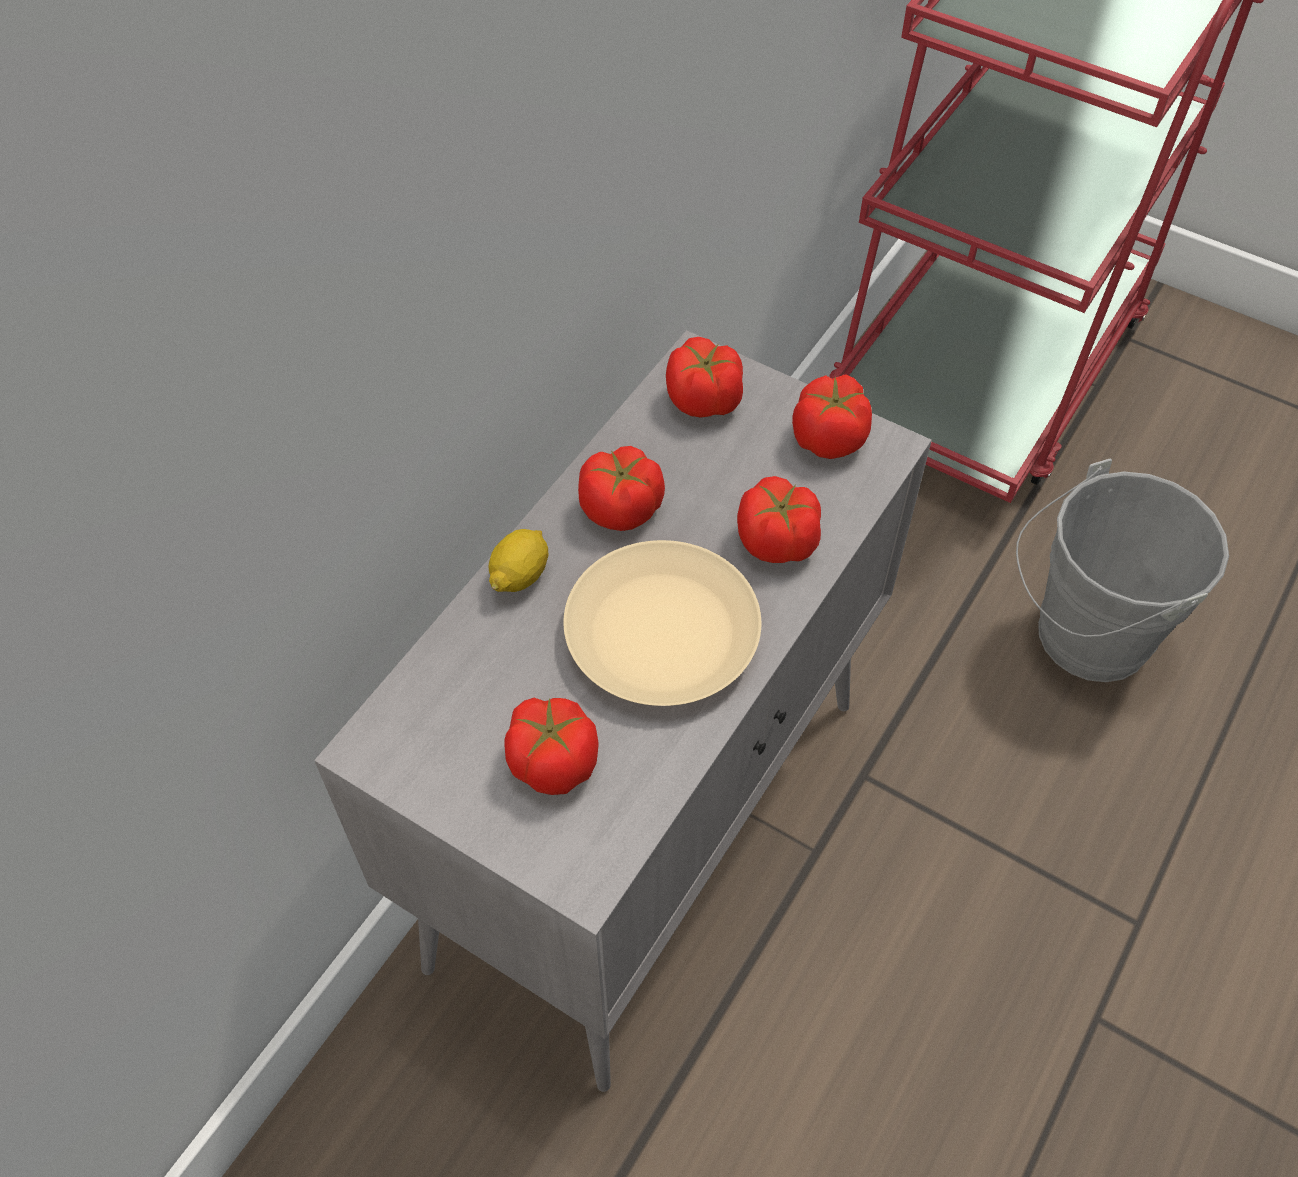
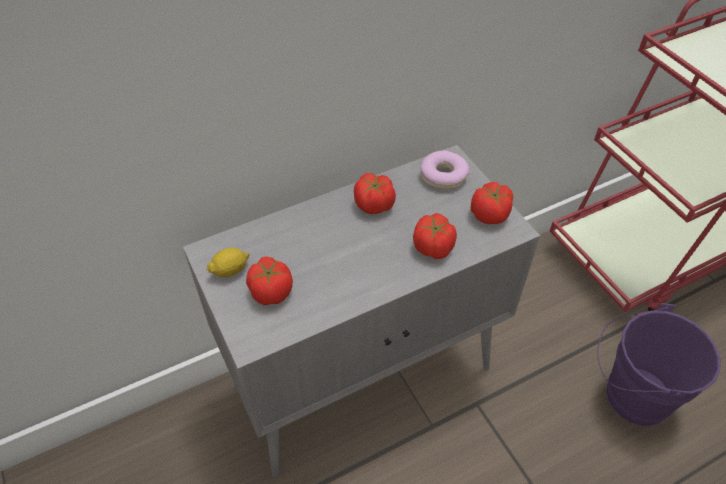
camera: 30 degrees right, 5 degrees down
lemon [488,529,548,592] -> lemon moved to [206,248,249,277]
beige plate [564,540,761,706] -> none
tomato [666,337,743,418] -> donut [421,151,469,189]
grey bucket [1016,459,1229,682] -> purple bucket [597,303,720,426]

